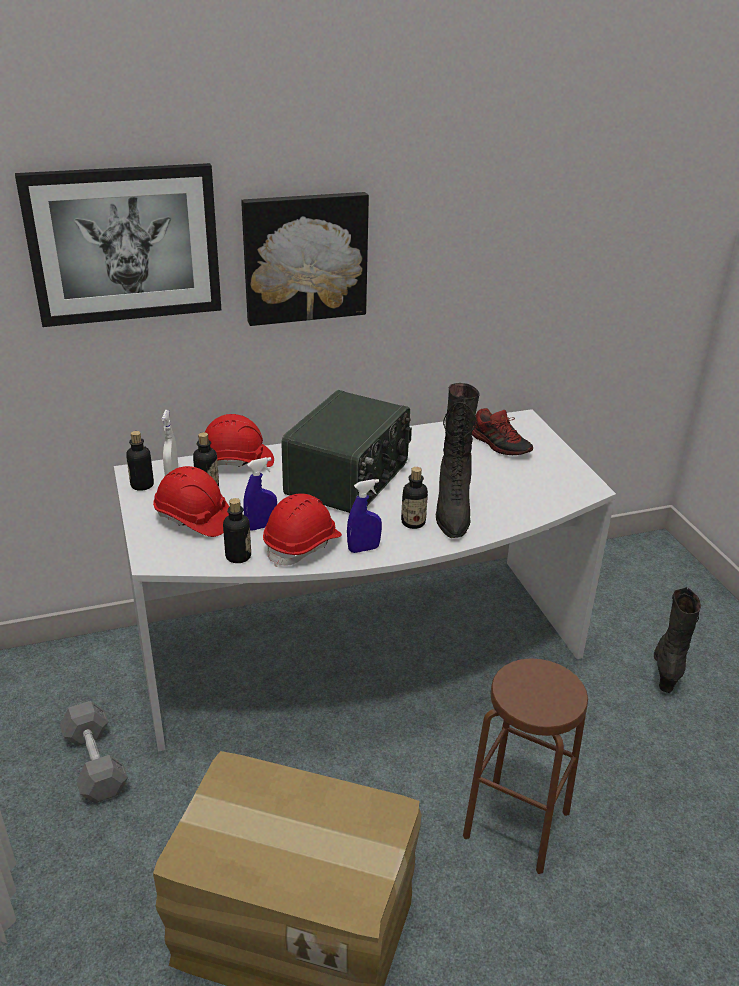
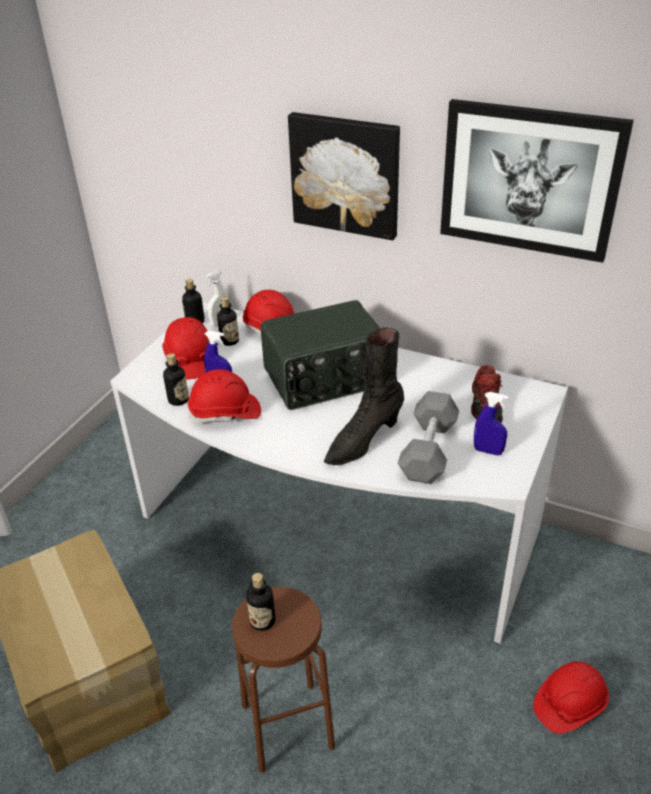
camera: 45 degrees right, 5 degrees up
picture [15,163,221,327] -> picture moved to [440,99,634,263]
grey dumbbell [60,701,128,803] -> grey dumbbell moved to [398,391,459,484]
blue spray bottle [347,479,382,553] -> blue spray bottle moved to [474,392,509,455]
bottle [401,467,428,529] -> bottle moved to [246,573,275,631]
black boot [654,587,701,693] -> red hard hat [533,661,609,734]

